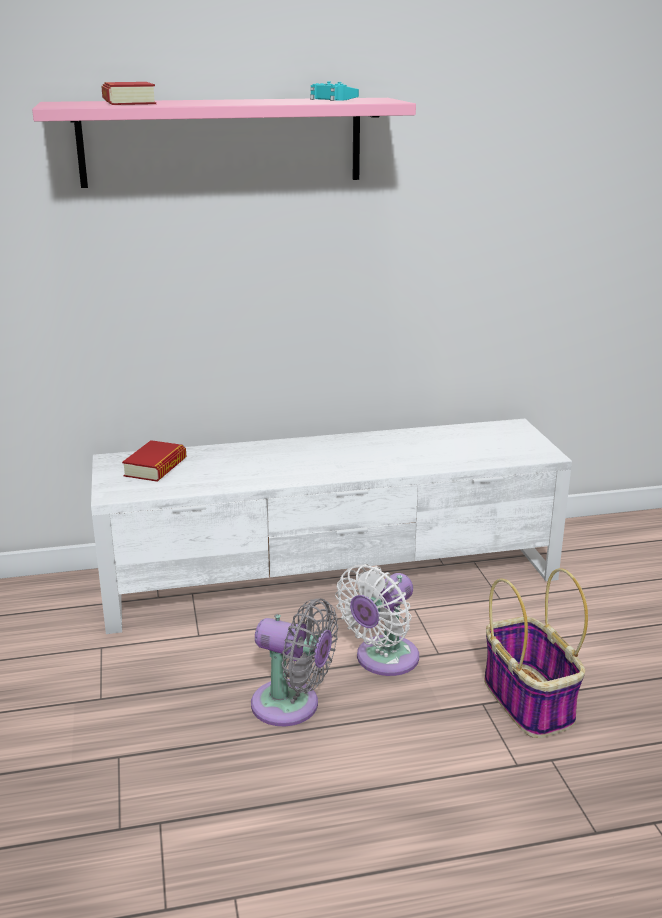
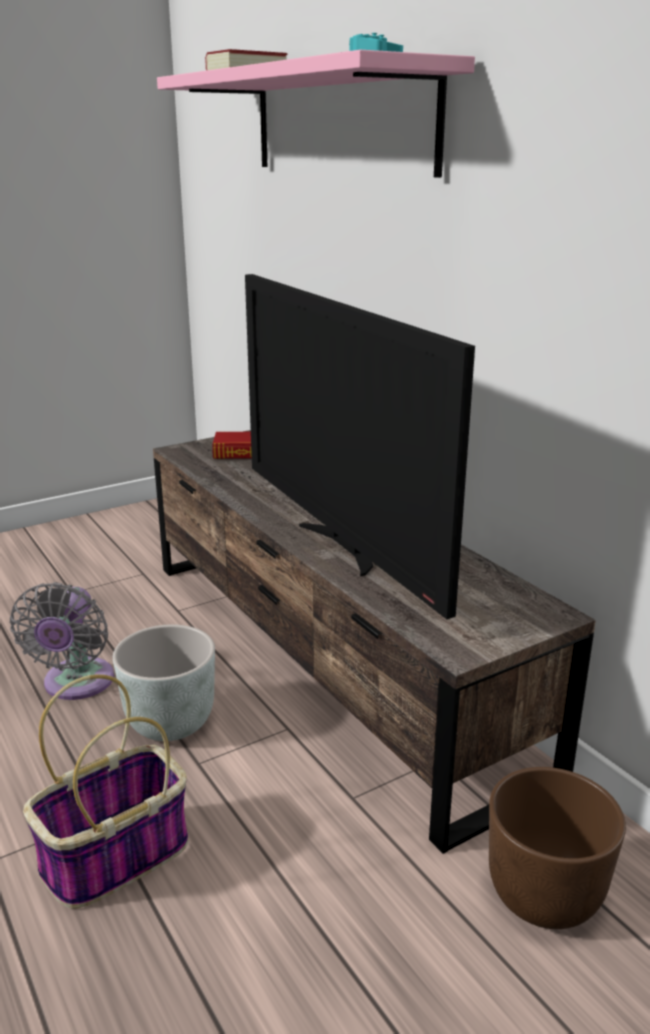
camera: 70 degrees right, 0 degrees up
white tv stand [91,419,572,634] -> brown tv stand [153,430,596,854]
white fan [335,564,419,676] -> grey planter [113,624,215,741]
none -> television [245,274,475,619]
none -> brown planter [489,767,626,929]

